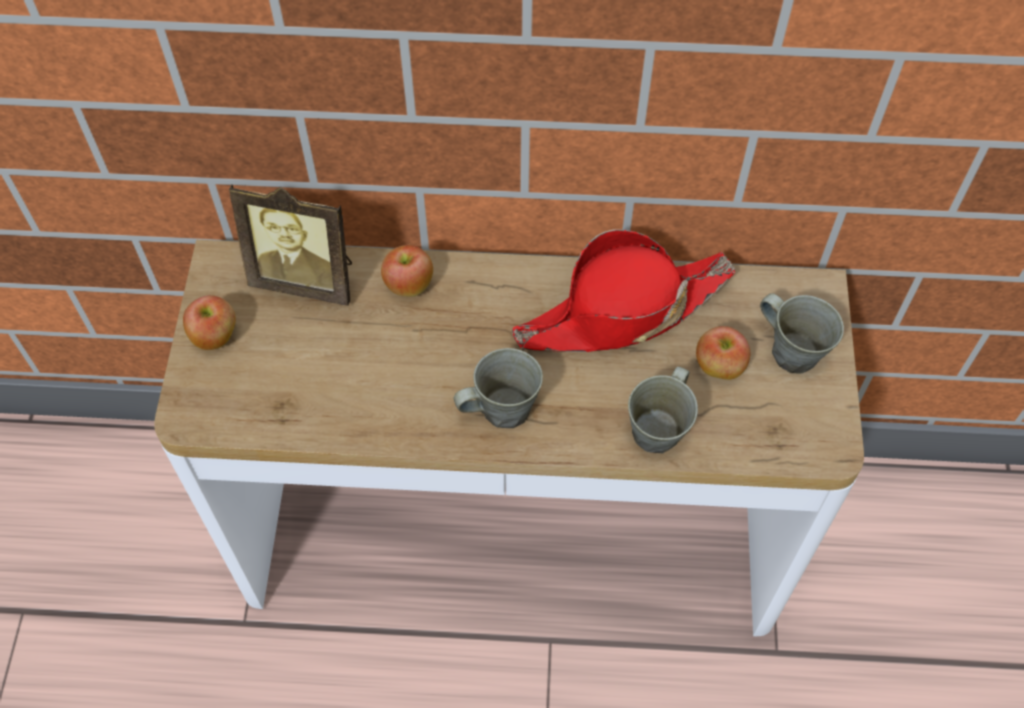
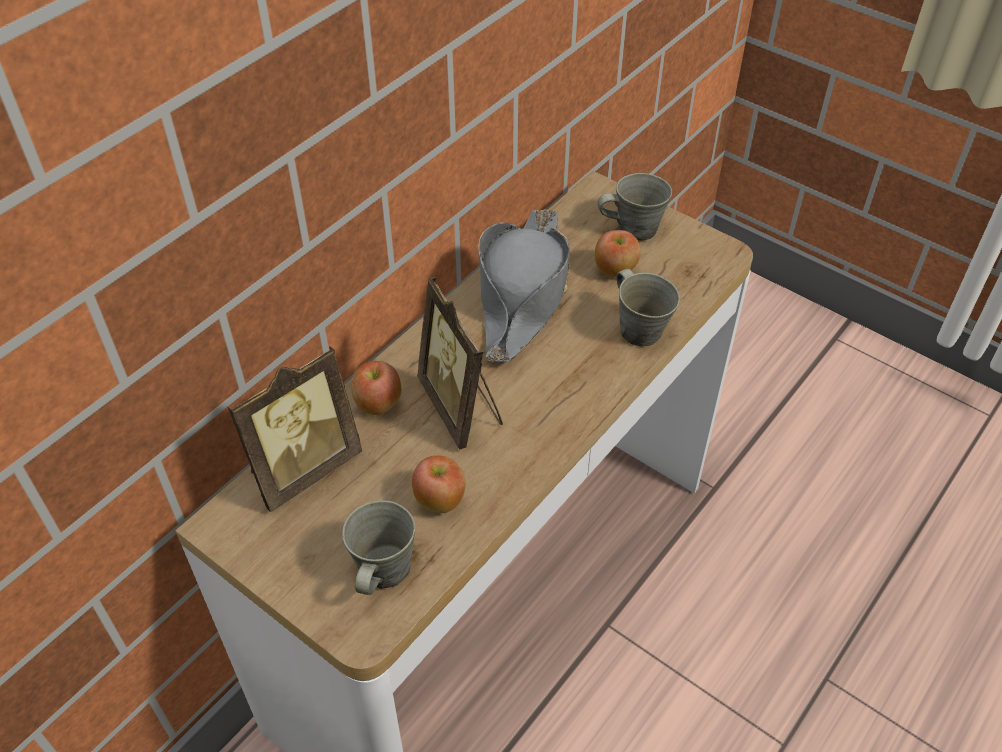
camera: 55 degrees left, 10 degrees down
apple [183,295,236,350] -> apple moved to [412,455,465,513]
grey mug [454,348,543,428] -> grey mug moved to [342,500,415,595]
red hat [512,229,735,352] -> grey hat [478,209,570,363]
none -> picture frame [417,277,503,450]

